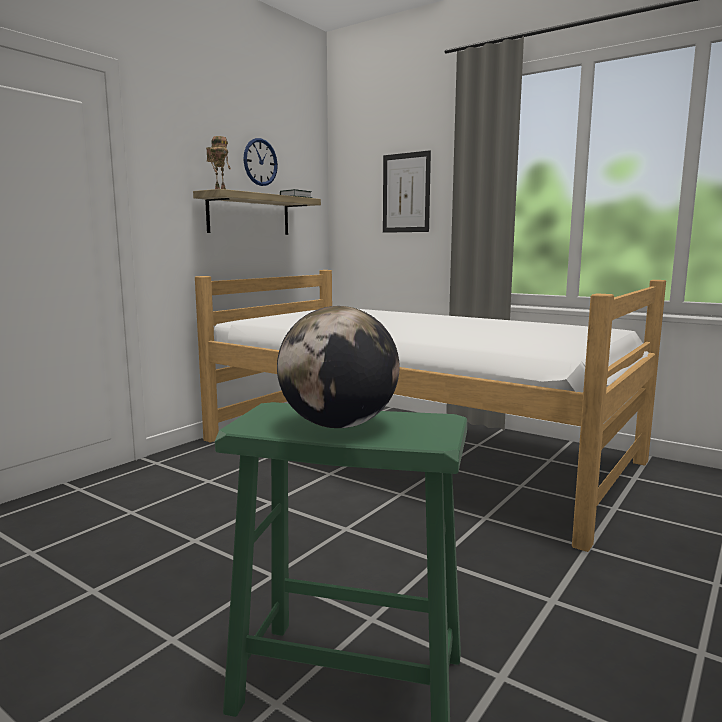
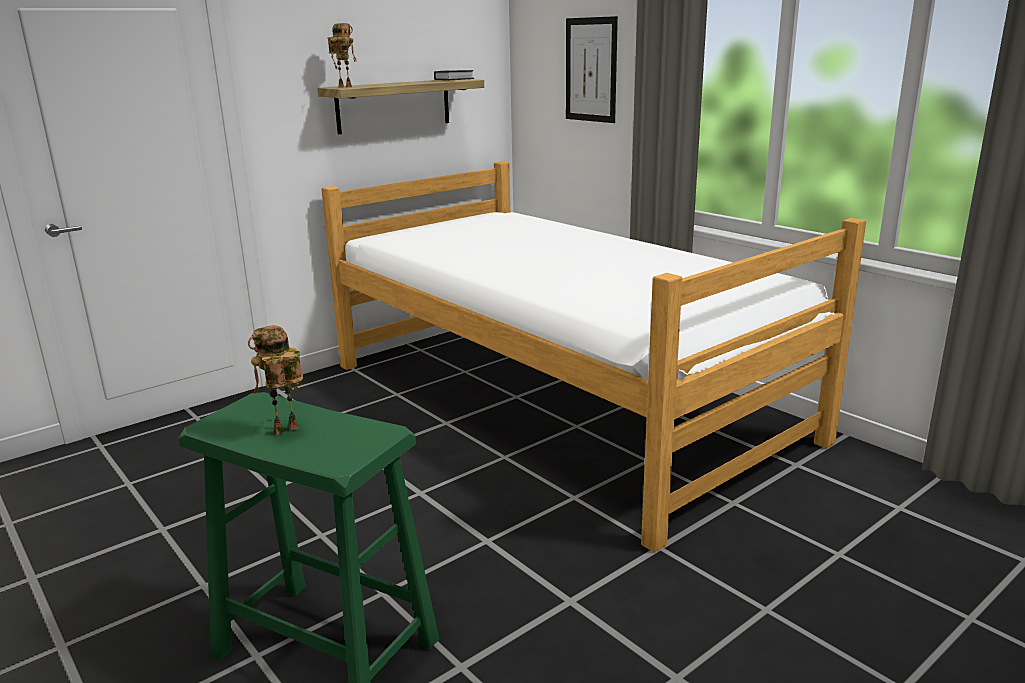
camera: 15 degrees right, 10 degrees up
wall clock [243,138,278,186] -> none
globe [277,306,400,428] -> toy robot [248,325,303,435]

